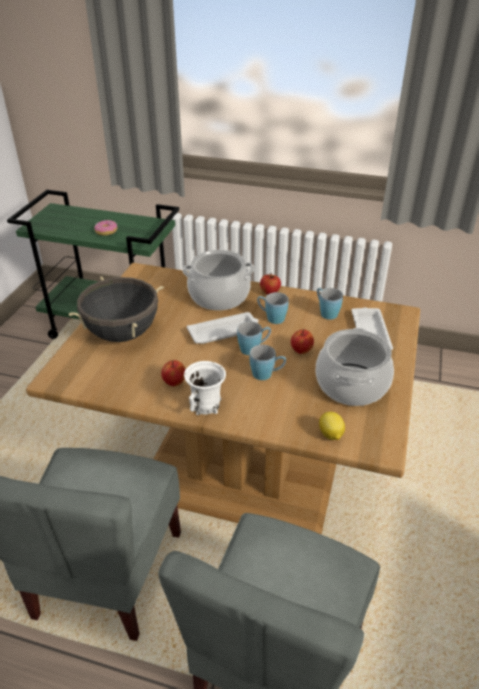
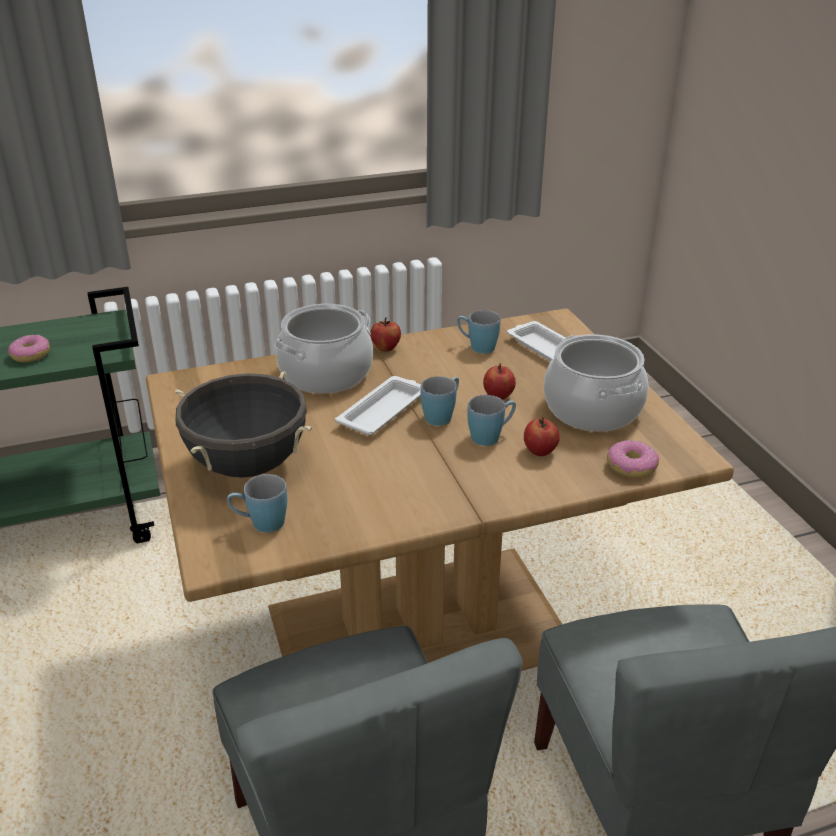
camera: 35 degrees left, 5 degrees down
apple [161,360,186,386] -> apple moved to [524,417,560,456]
white mug [184,361,226,415] -> none
blue mug [257,292,289,324] -> blue mug moved to [227,474,287,533]
lemon [319,412,345,440] -> donut [607,440,659,478]

